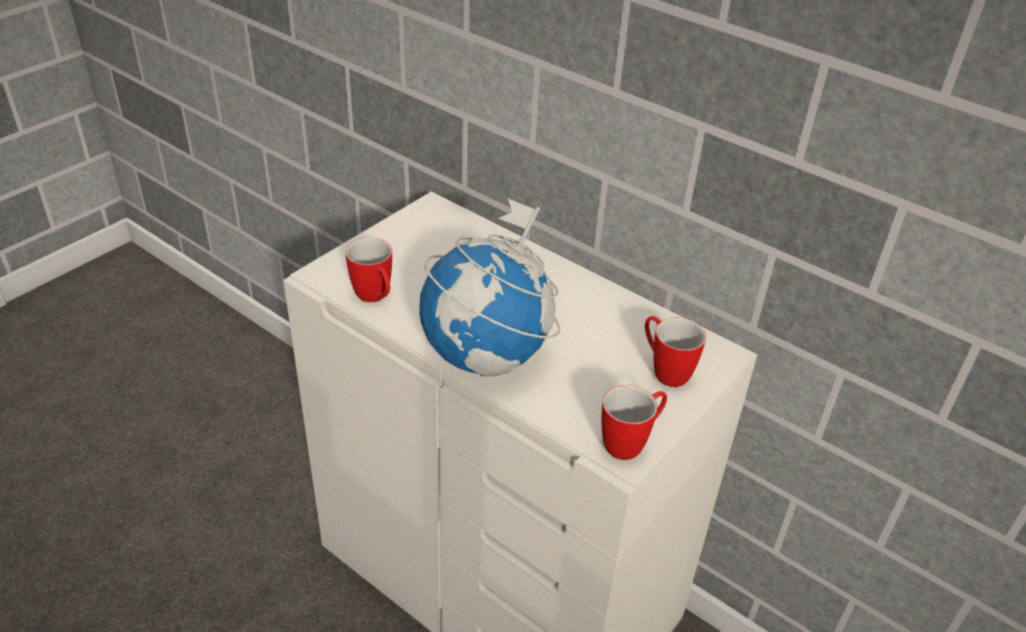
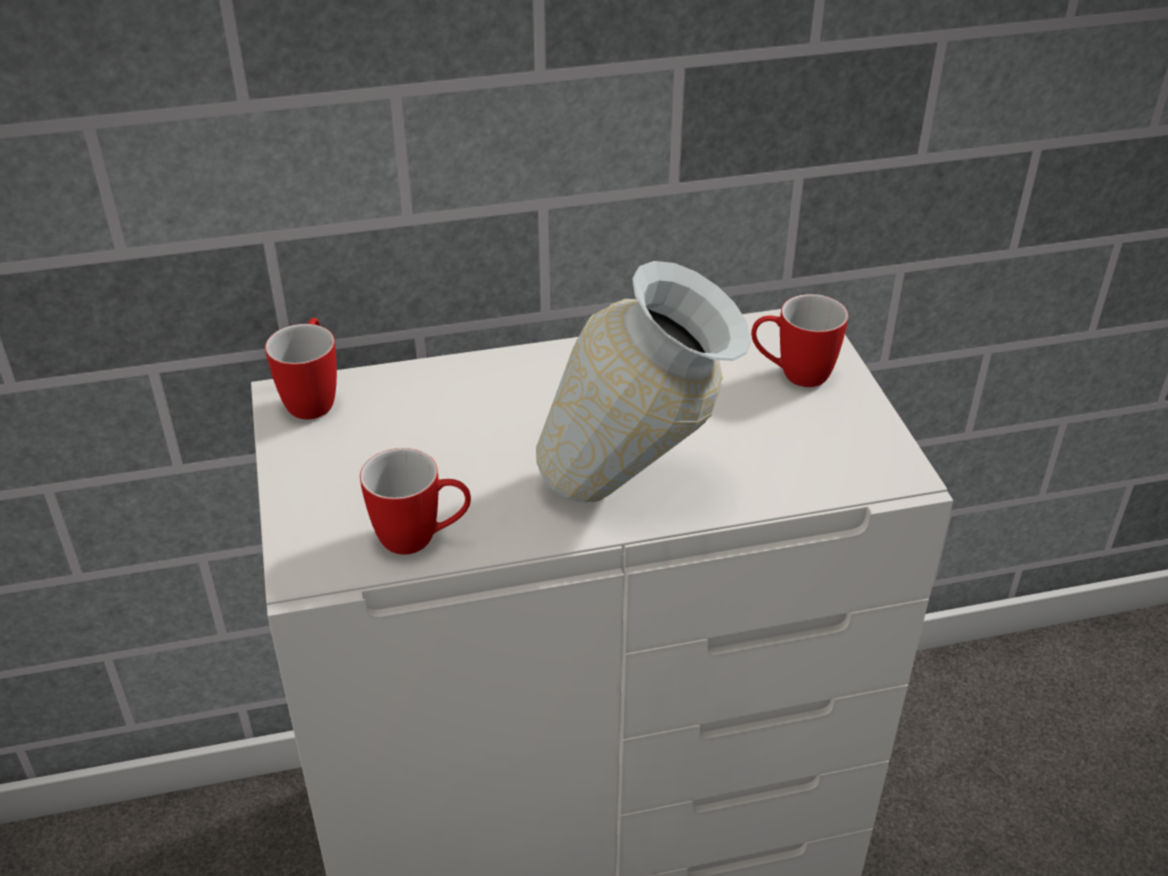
camera: 50 degrees left, 0 degrees up
globe [419,199,560,377] -> vase [536,261,751,502]
mug [602,385,667,460] -> mug moved to [265,318,337,419]

